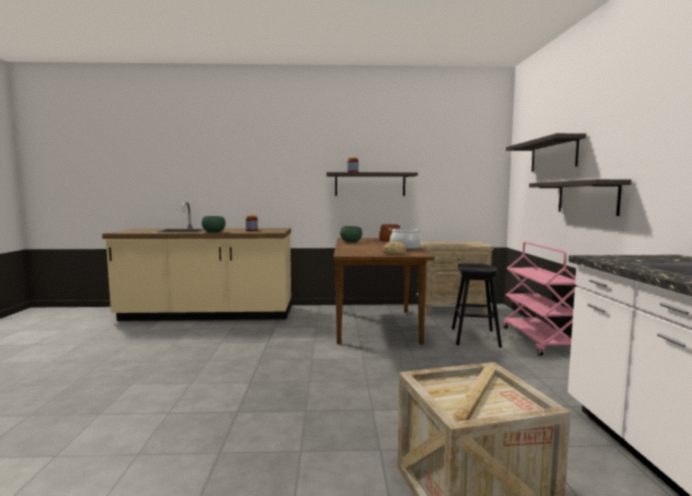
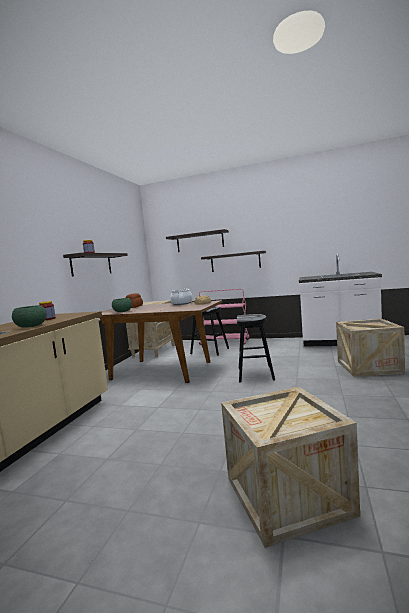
camera: 70 degrees left, 0 degrees up
none -> crate [221,387,360,548]
none -> black stool [237,314,275,383]

